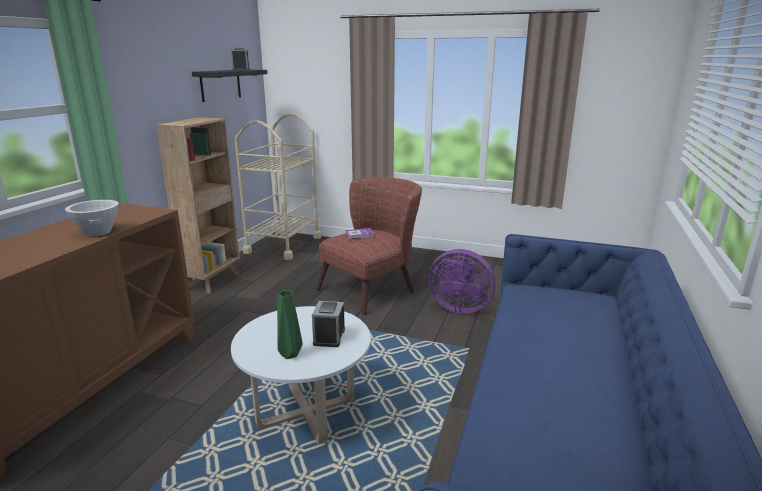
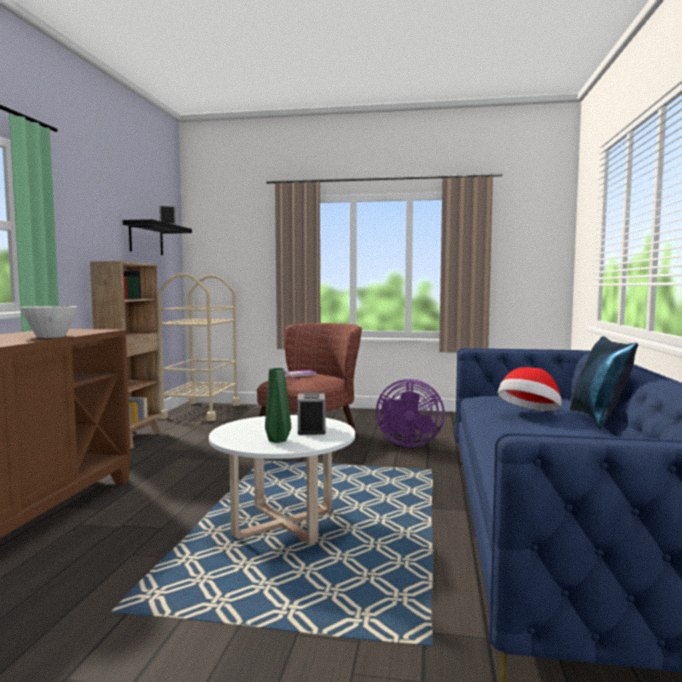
camera: 10 degrees left, 15 degrees down
none -> hat [498,367,562,411]
none -> blue pillow [570,336,638,430]

